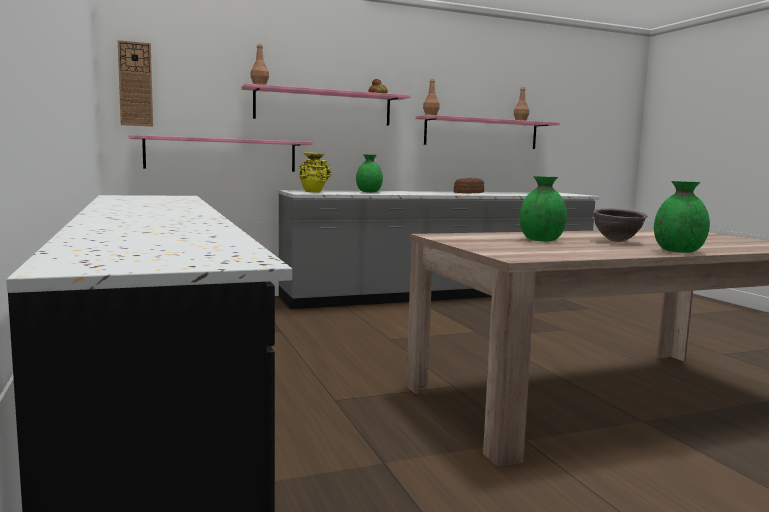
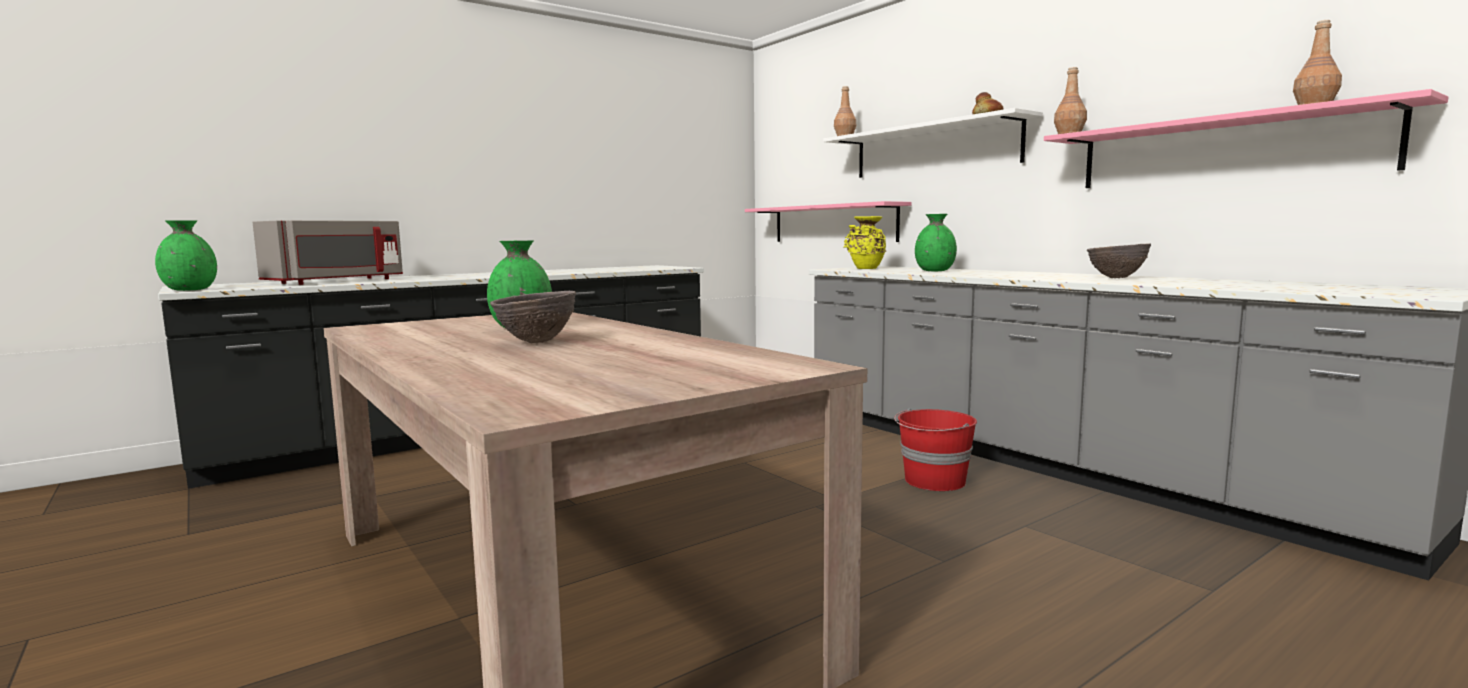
camera: 75 degrees right, 0 degrees up
wall clock [118,40,153,127] -> none
pink shelf [241,83,411,126] -> white shelf [823,108,1043,178]
bread [454,178,484,194] -> brown bowl [1087,244,1151,278]
green vase [654,181,710,253] -> green vase moved to [155,220,217,291]
none -> grey microwave [252,220,403,285]
none -> red bucket [894,408,977,491]

